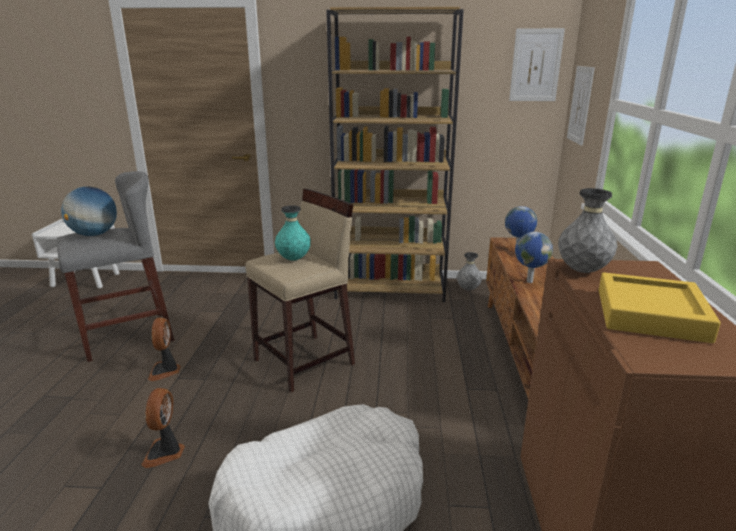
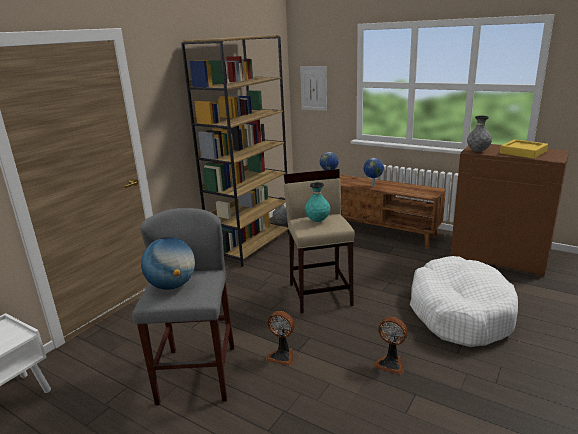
camera: 60 degrees left, 0 degrees up
picture [509,28,565,101] -> none

